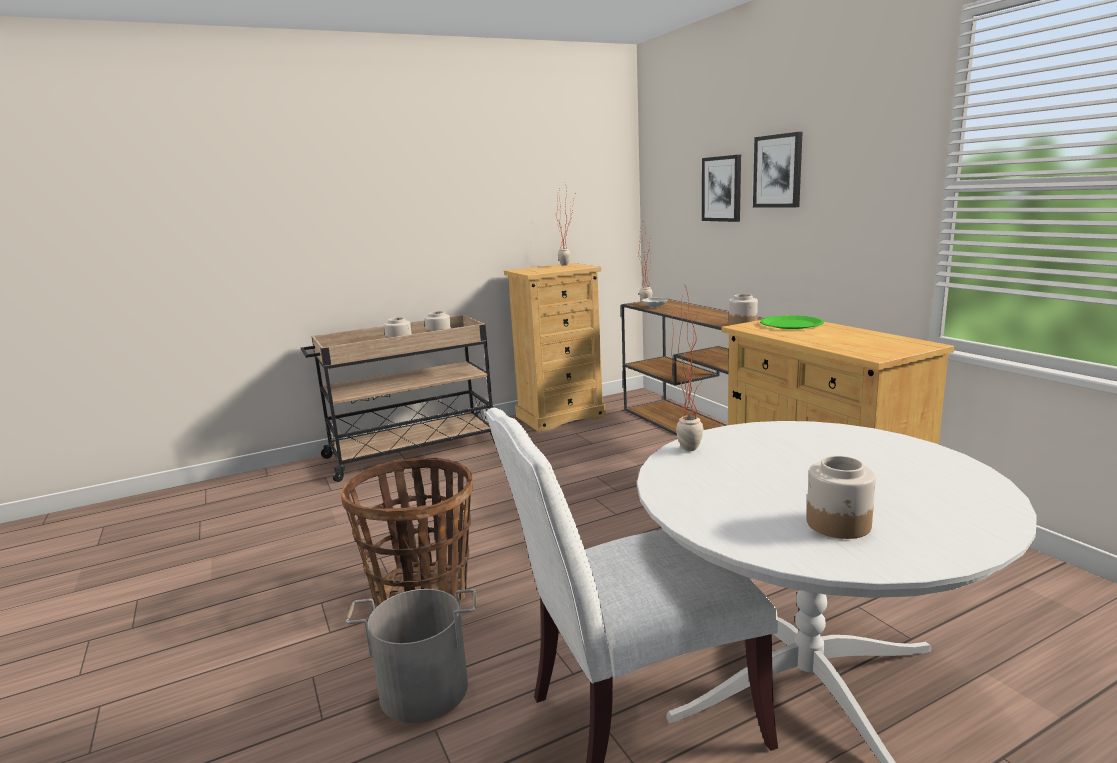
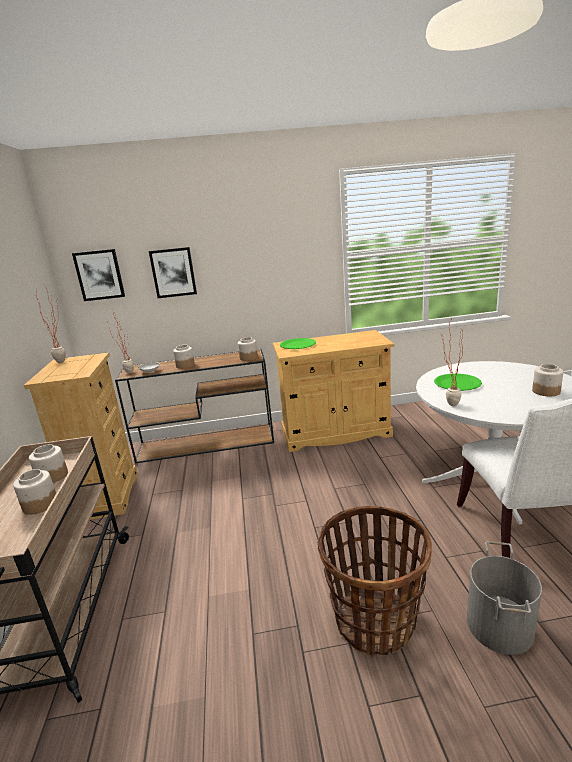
camera: 70 degrees left, 5 degrees up
picture [753,132,803,207] -> picture moved to [72,249,125,301]
none -> jar [173,345,195,369]
none -> green plate [434,374,482,391]

